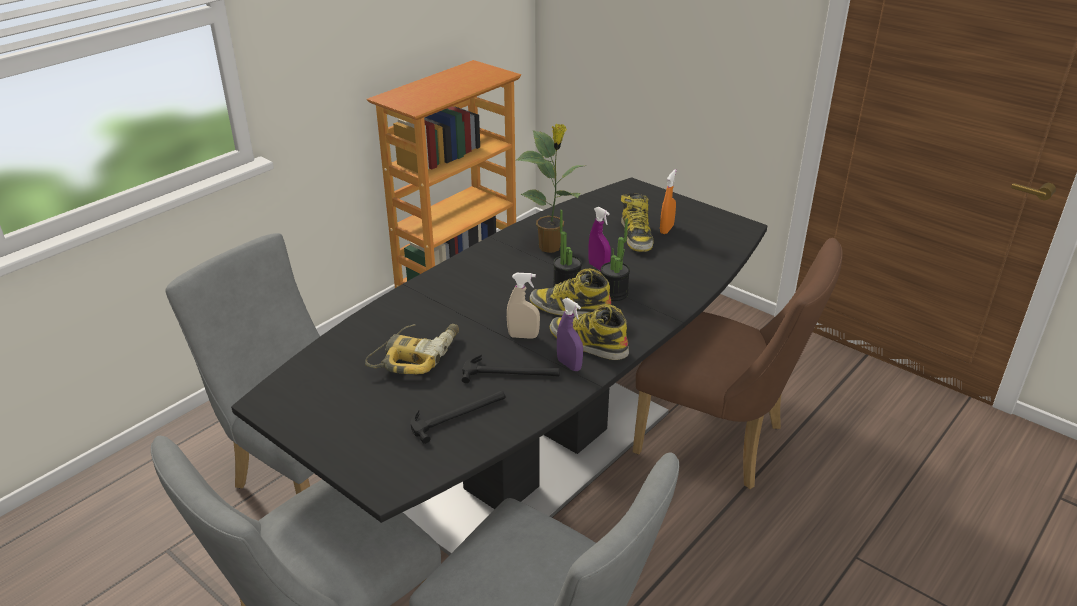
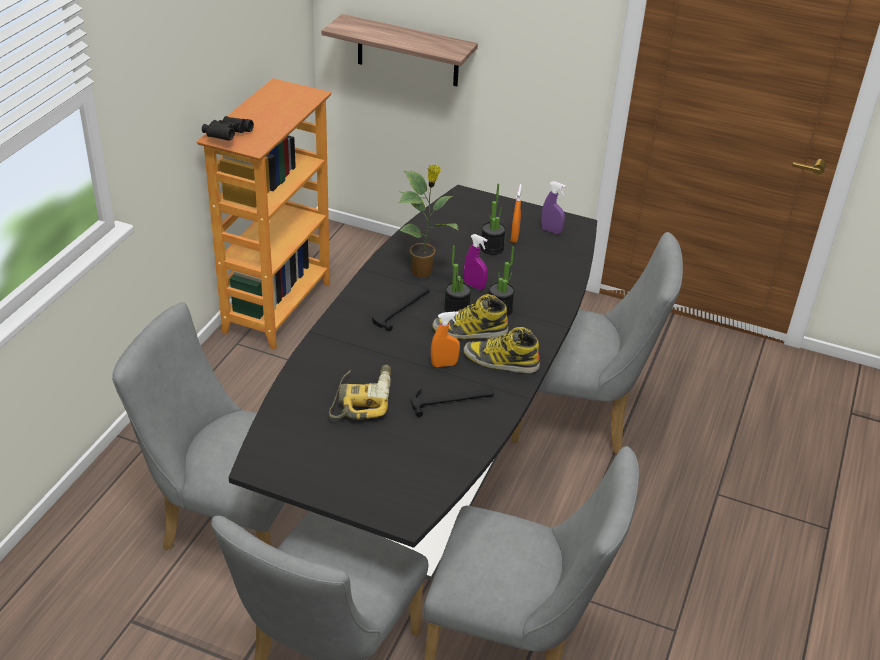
camera: 20 degrees left, 5 degrees up
hammer [411,391,506,444] -> hammer moved to [372,287,429,331]
beige spray bottle [507,273,540,339] -> orange spray bottle [431,311,460,367]
purple spray bottle [557,298,583,371] -> purple spray bottle moved to [541,181,566,234]
boot [621,193,653,252] -> potted plant [480,184,506,255]
brown chair [633,238,843,489] -> grey chair [511,232,683,454]
none -> black binoculars [202,116,254,141]
none -> shelf [322,14,478,86]

